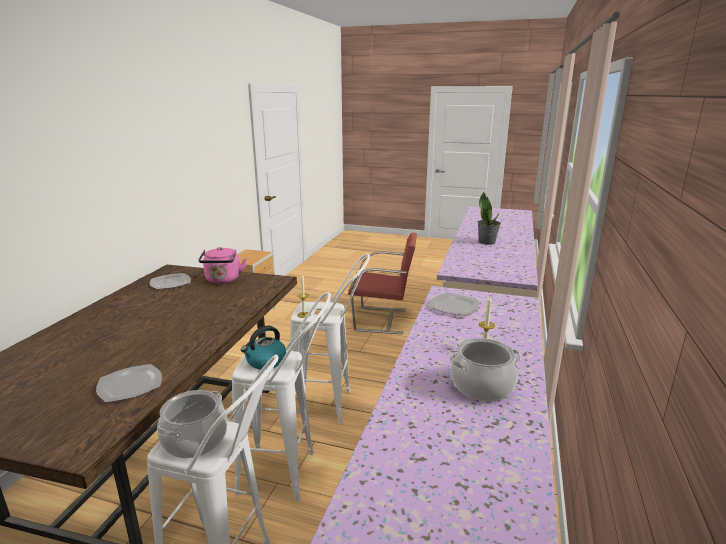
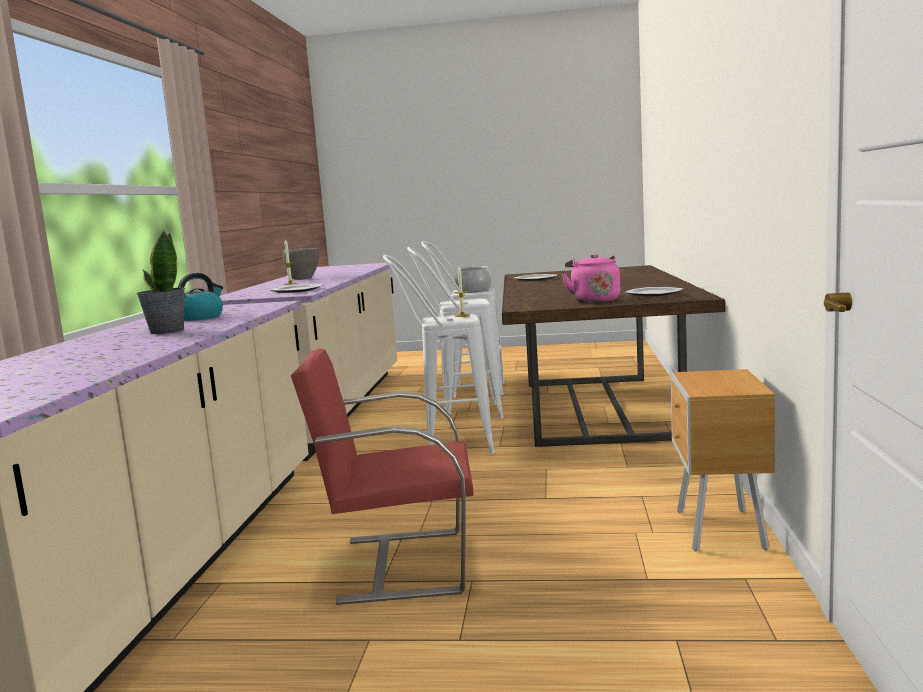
camera: 170 degrees right, 10 degrees down
kettle [241,325,286,369] -> kettle moved to [178,273,223,321]
cooking pot [449,338,521,401] -> grey bowl [283,248,319,280]

